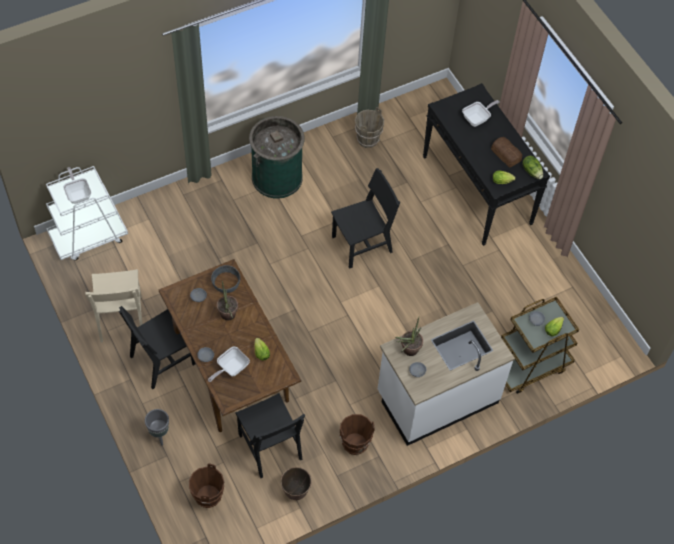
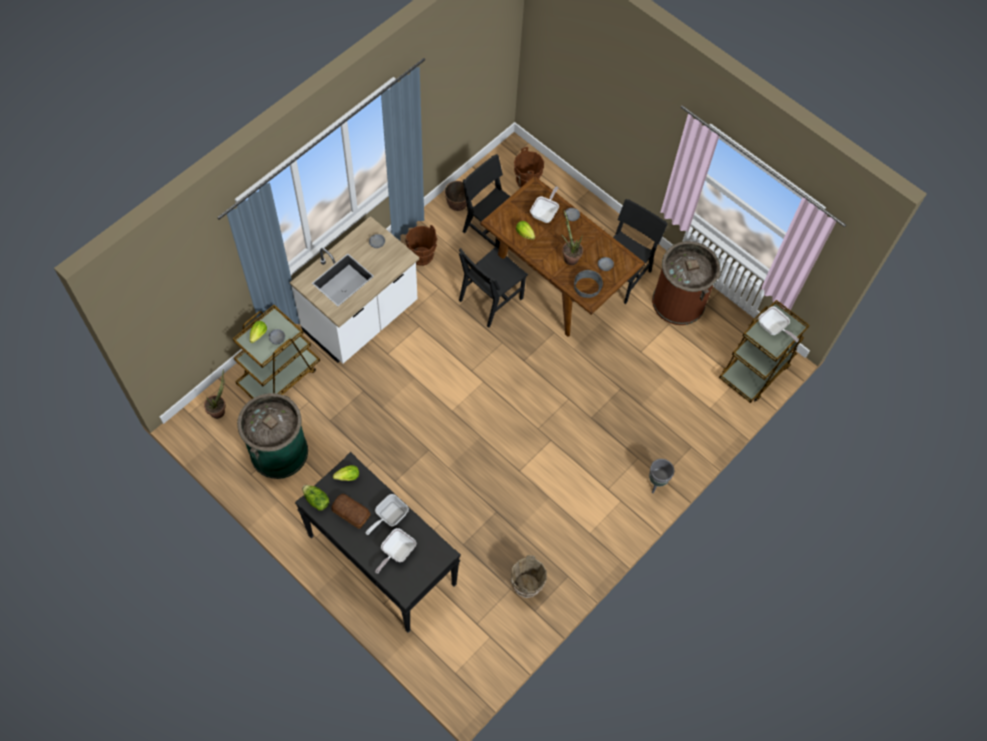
camera: 160 degrees right, 5 degrees up
white cart [46,166,128,261] -> brown cart [719,300,810,403]
beige chair [85,269,143,342] -> brown trash can [652,241,720,325]
grey planter [145,409,169,445] -> grey planter moved to [649,459,674,493]
green trash can [249,116,304,199] -> green trash can moved to [237,393,308,479]
black chair [331,168,400,269] -> black chair moved to [459,246,528,328]
potted plant [395,317,423,356] -> potted plant moved to [204,369,226,419]
none -> frying pan [366,494,409,535]

